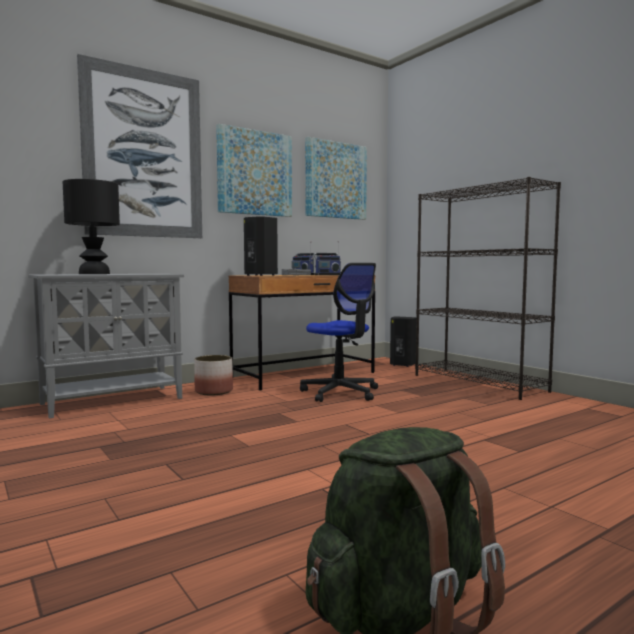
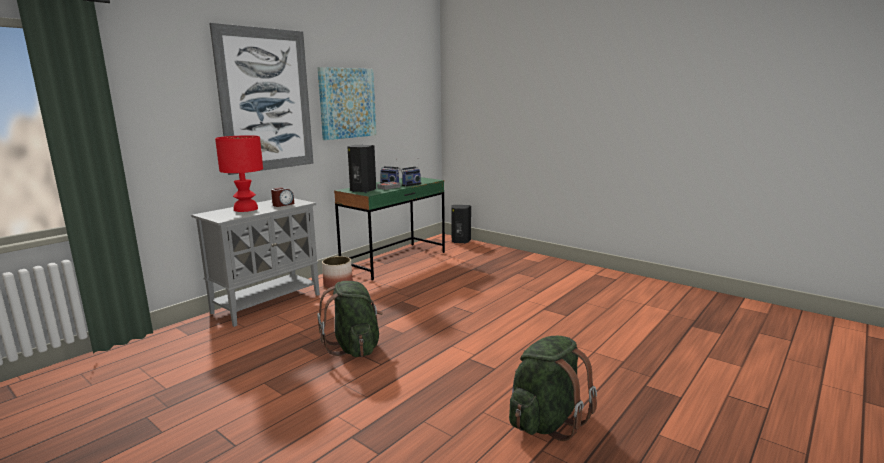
camera: 15 degrees left, 10 degrees up
black table lamp [63,179,120,274] -> red table lamp [215,135,263,212]
brown desk [228,275,376,391] -> green desk [334,177,445,280]
office chair [300,263,378,402] -> none
picture [305,137,367,220] -> none
black bookcase [415,177,561,400] -> none
none -> alarm clock [271,187,294,207]
none -> green backpack [318,281,383,357]

